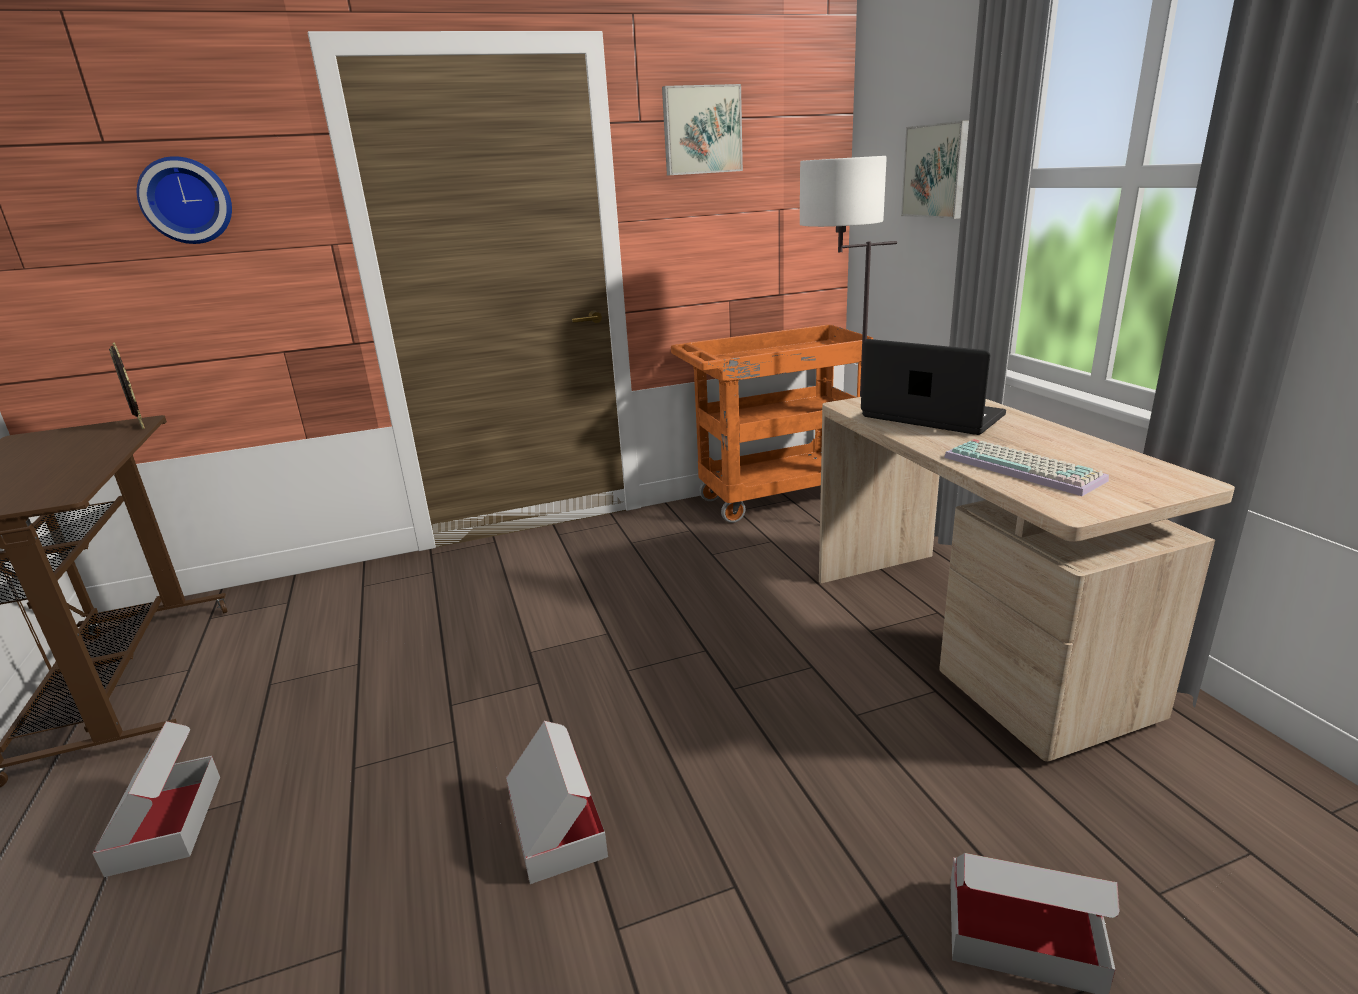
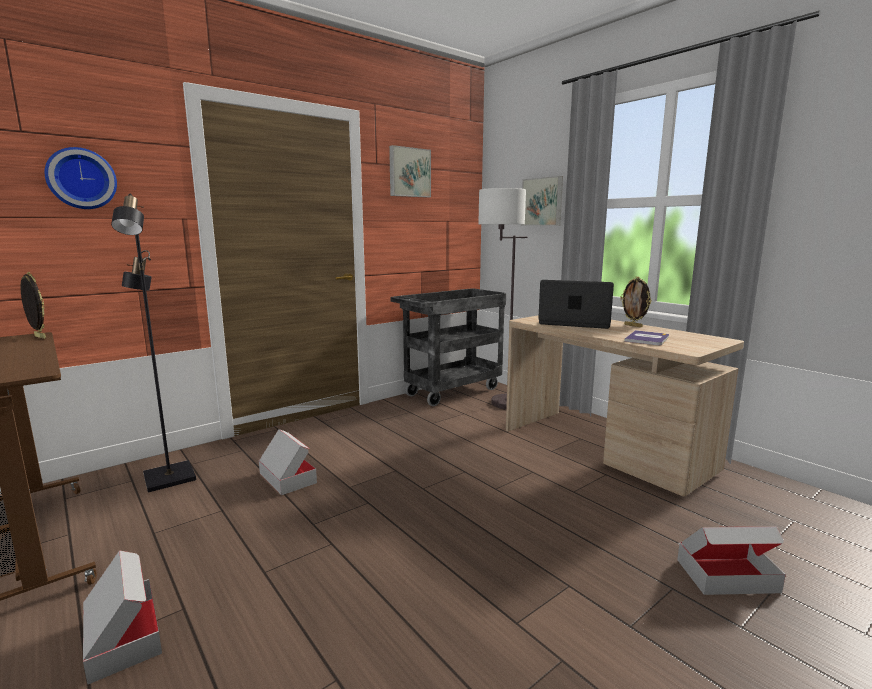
camera: 20 degrees left, 10 degrees down
cardboard box [506,721,608,884] -> cardboard box moved to [259,429,317,495]
orange cart [671,325,873,523] -> black cart [390,288,506,406]
keyboard [944,439,1109,496] -> book [624,330,669,345]
none -> black floor lamp [111,194,196,492]
none -> picture frame [620,277,652,327]

